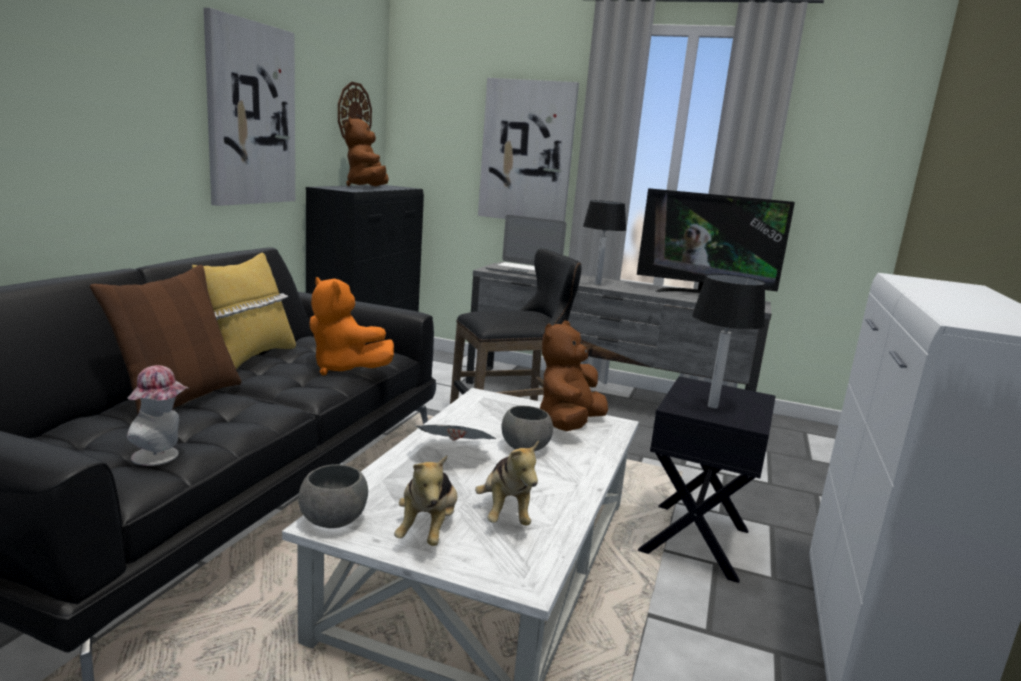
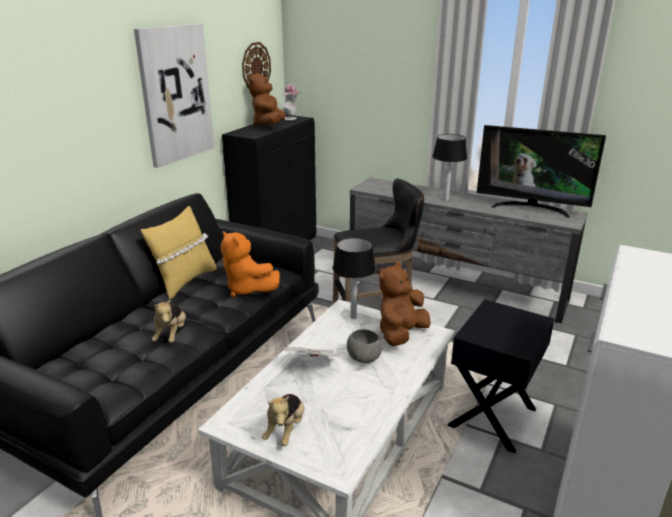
camera: 10 degrees right, 10 degrees up
brown pillow [90,265,242,414] -> none
hat [127,365,189,466] -> hat moved to [282,84,301,120]
grey bowl [298,464,368,528] -> none
plush toy [475,441,539,526] -> plush toy moved to [152,299,186,343]
picture [478,78,579,221] -> none
laptop [486,215,566,276] -> none
table lamp [692,274,765,409] -> table lamp moved to [333,238,376,319]

